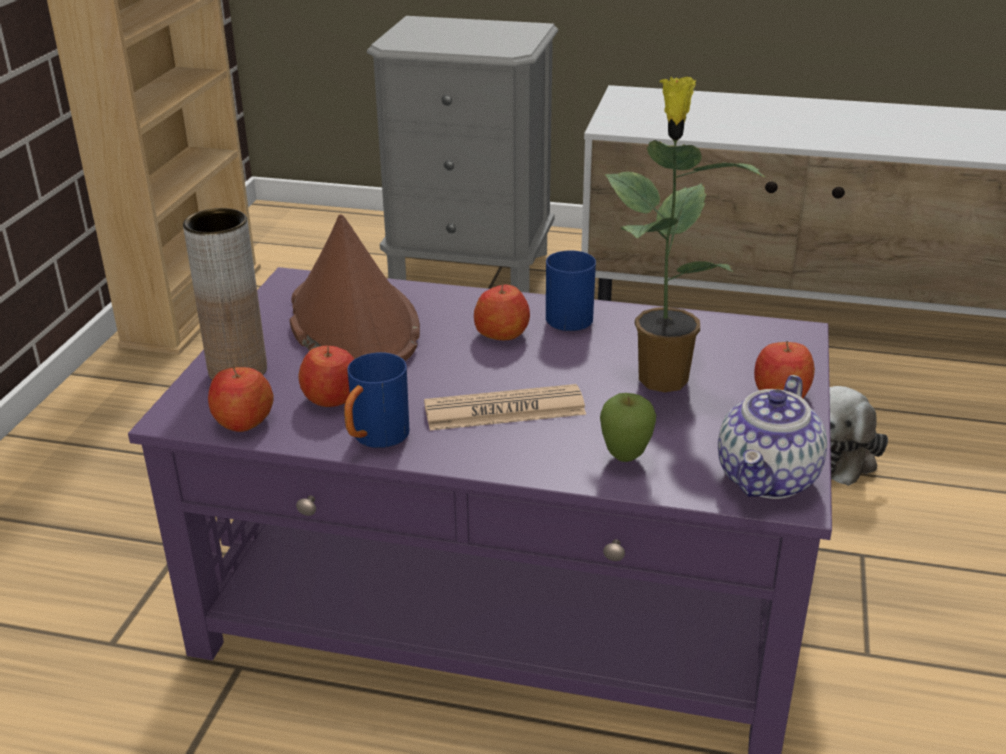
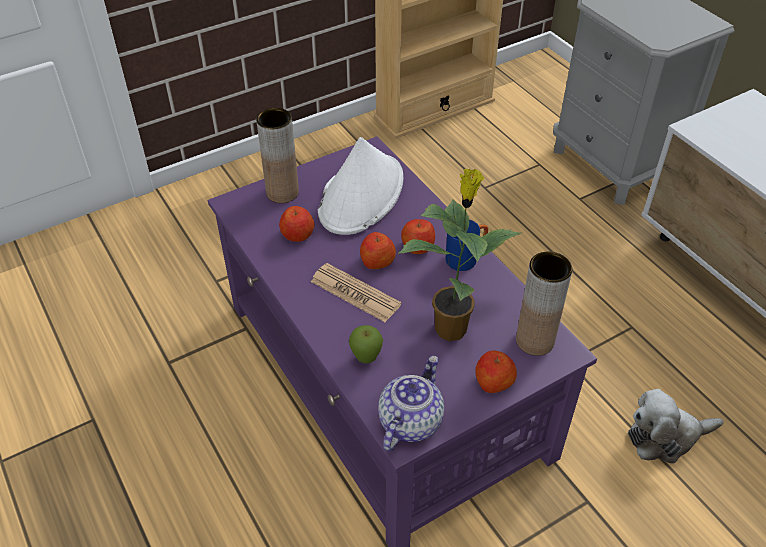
camera: 45 degrees right, 15 degrees up
apple [208,367,274,432] -> apple moved to [360,232,396,269]
brown hat [289,214,420,361] -> white hat [318,137,403,235]
blue mug [344,352,409,448] -> none
teapot [718,375,827,499] -> teapot turned 135 degrees clockwise [378,355,444,451]
none -> brown vase [516,252,572,356]

